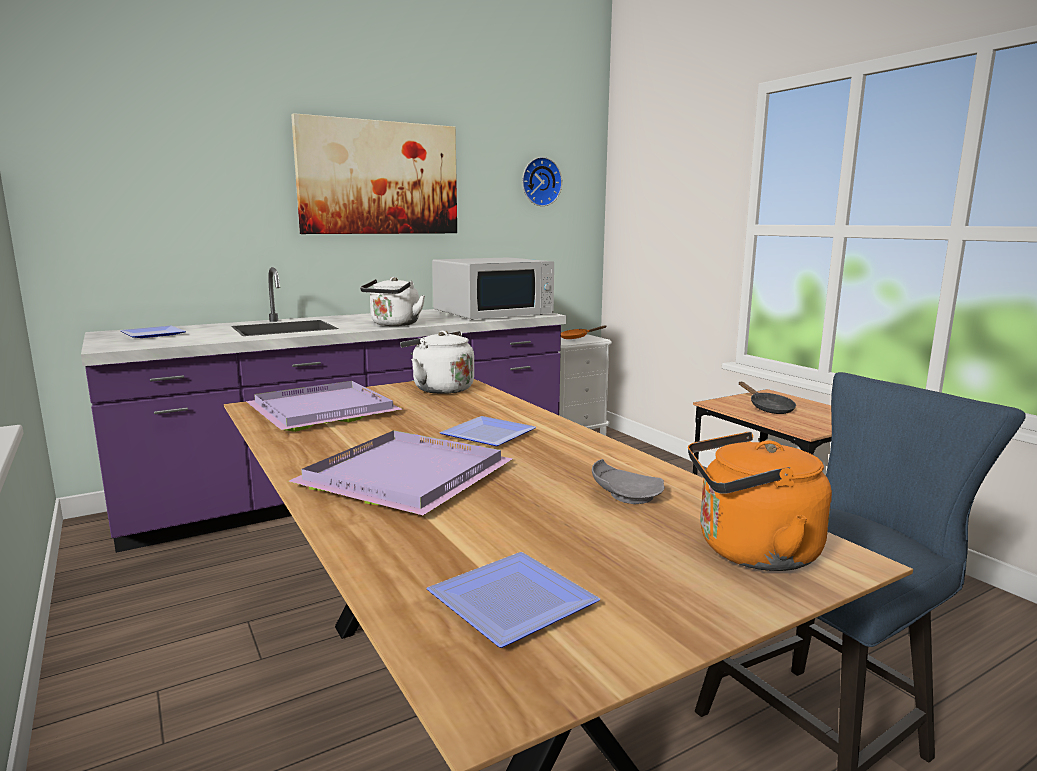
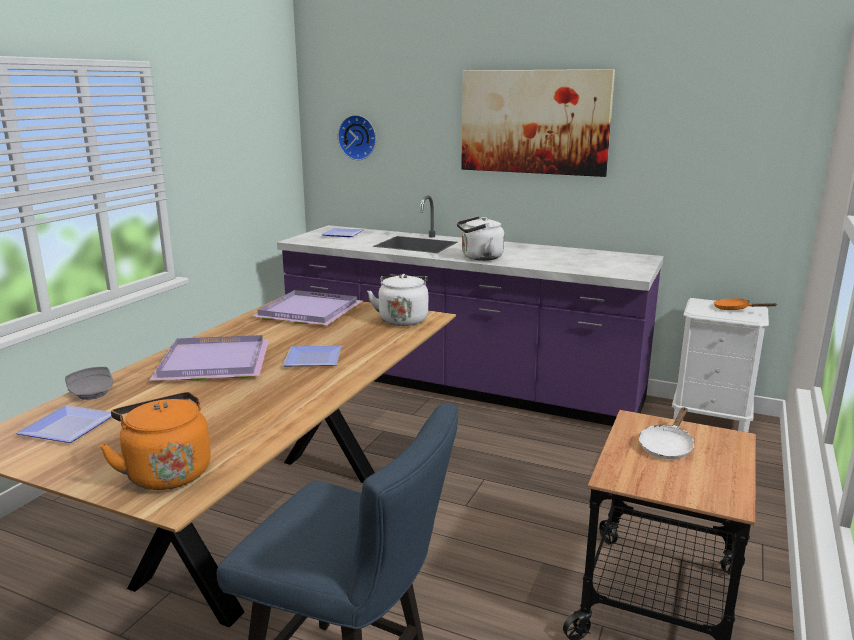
camera: 55 degrees right, 5 degrees up
white microwave [432,257,554,320] -> none
wall clock [522,157,562,206] -> wall clock moved to [338,115,376,160]
grey plate [592,459,665,504] -> grey plate moved to [65,367,113,400]
black frying pan [739,382,796,414] -> white frying pan [639,407,694,459]

